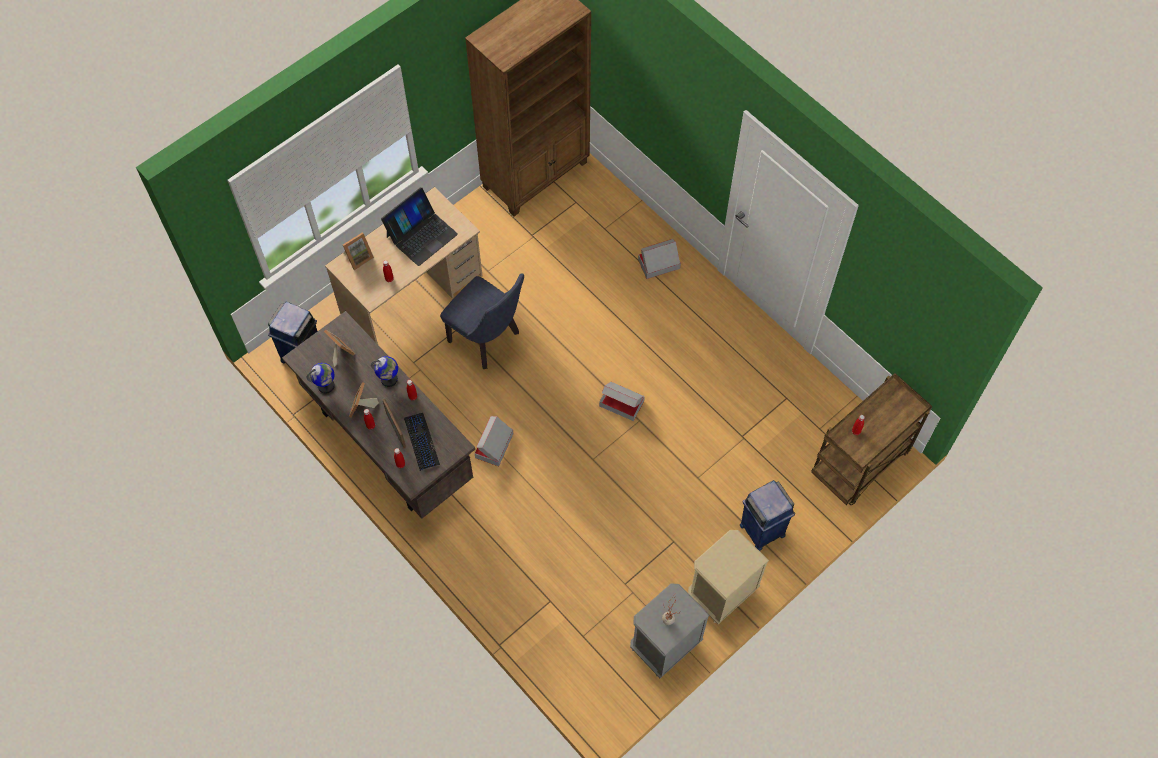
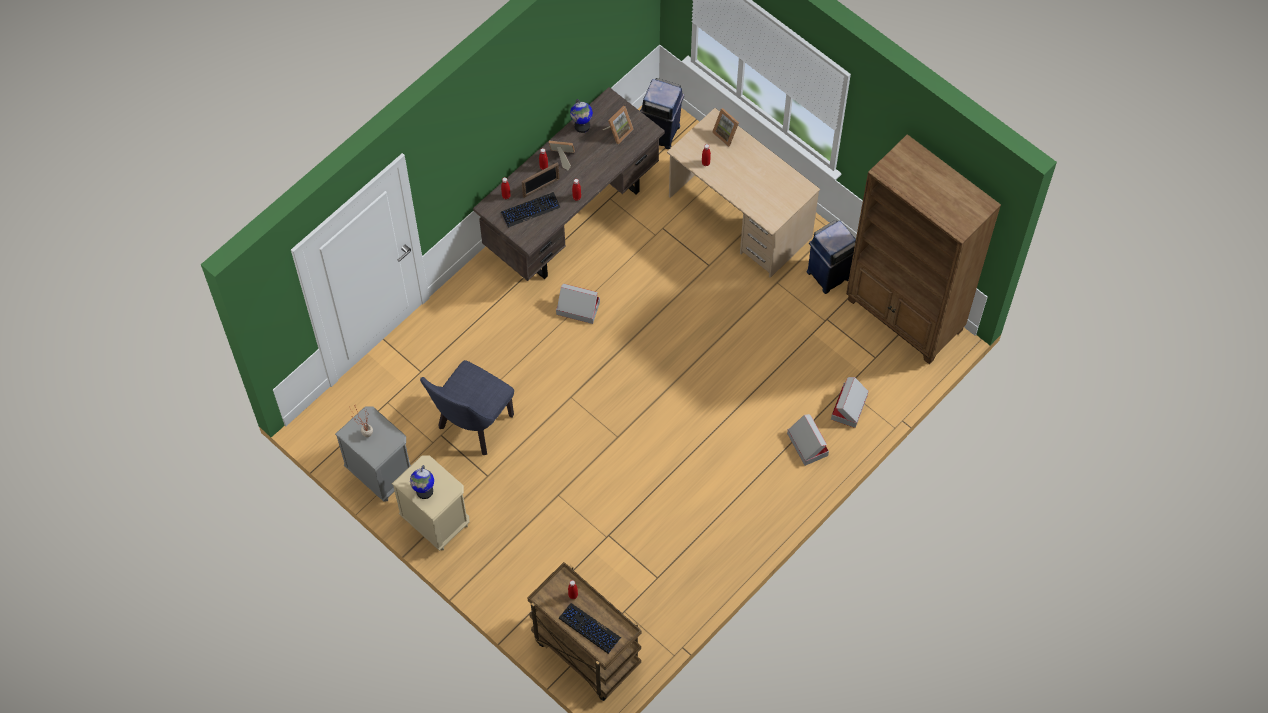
camera: 85 degrees right, 0 degrees up
globe [371,356,398,387] -> globe moved to [410,465,434,499]
laptop [381,187,458,266] -> none
blue chair [440,273,524,369] -> blue chair moved to [420,360,514,455]
cardboard box [599,381,645,421] -> cardboard box moved to [831,377,869,428]
blue trash can [740,480,795,551] -> blue trash can moved to [806,220,856,294]
none -> keyboard [559,603,621,654]

